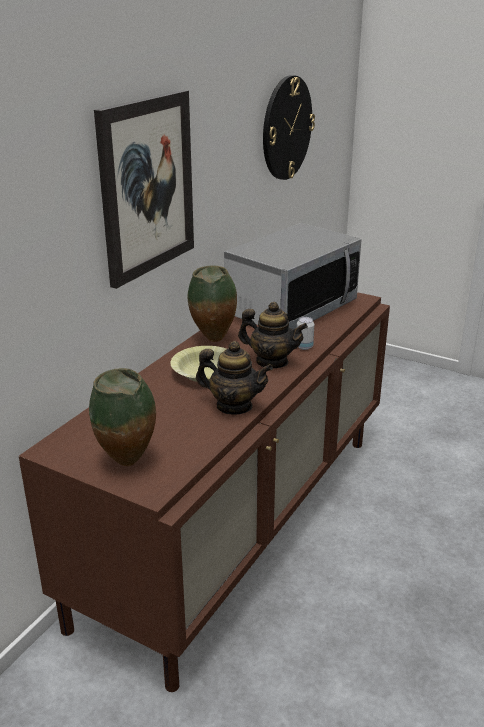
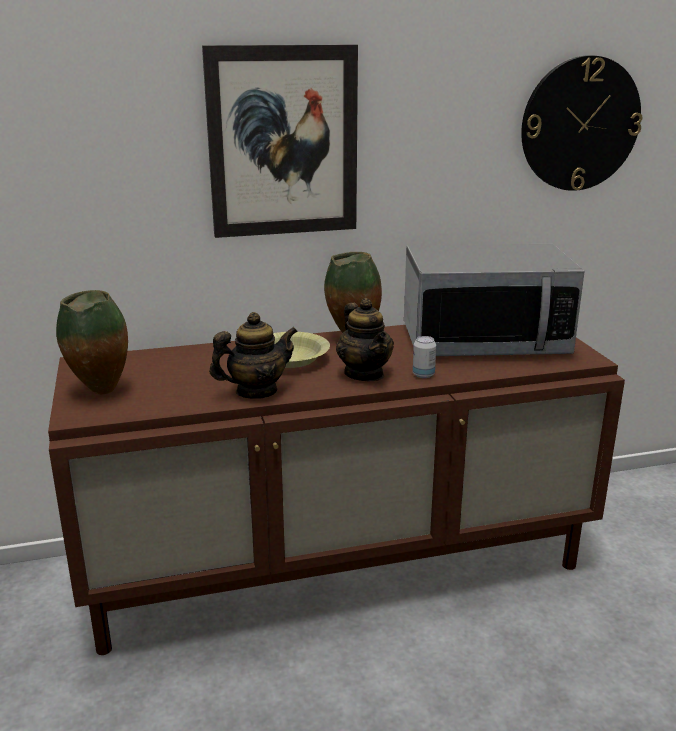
camera: 45 degrees right, 5 degrees down
teapot [196,341,273,415] -> teapot turned 90 degrees counterclockwise [209,312,298,399]

